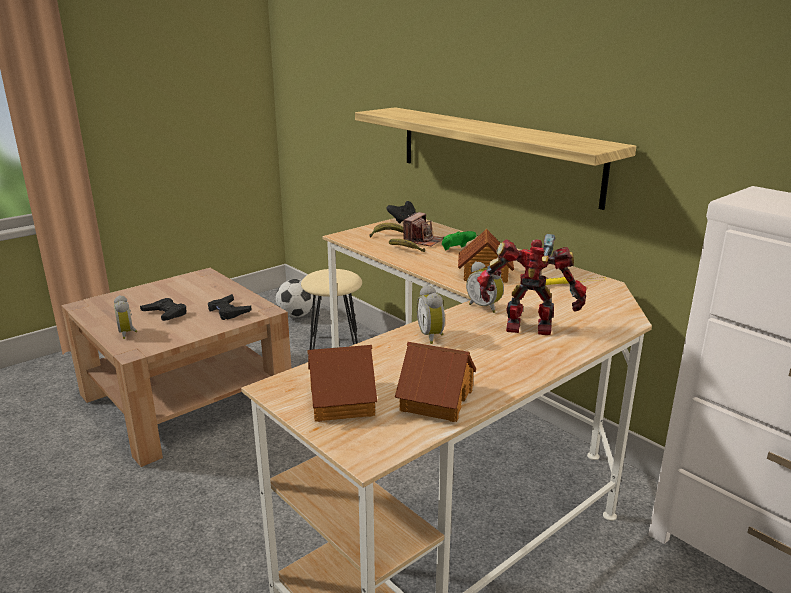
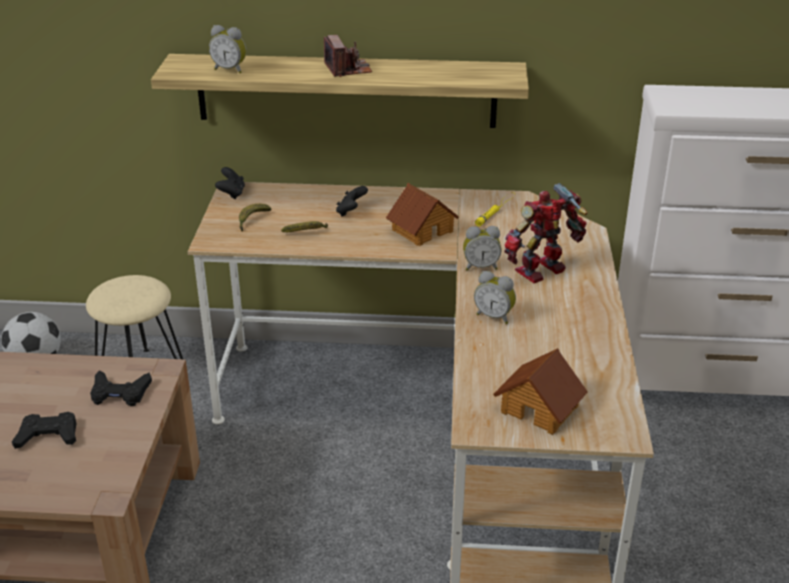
camera: 45 degrees left, 10 degrees up
alarm clock [114,295,137,339] -> alarm clock moved to [209,25,246,74]
toy house [395,342,476,422] -> none
camera [403,212,443,247] -> camera moved to [324,35,372,77]
green game controller [442,231,476,250] -> black game controller [336,186,368,217]

